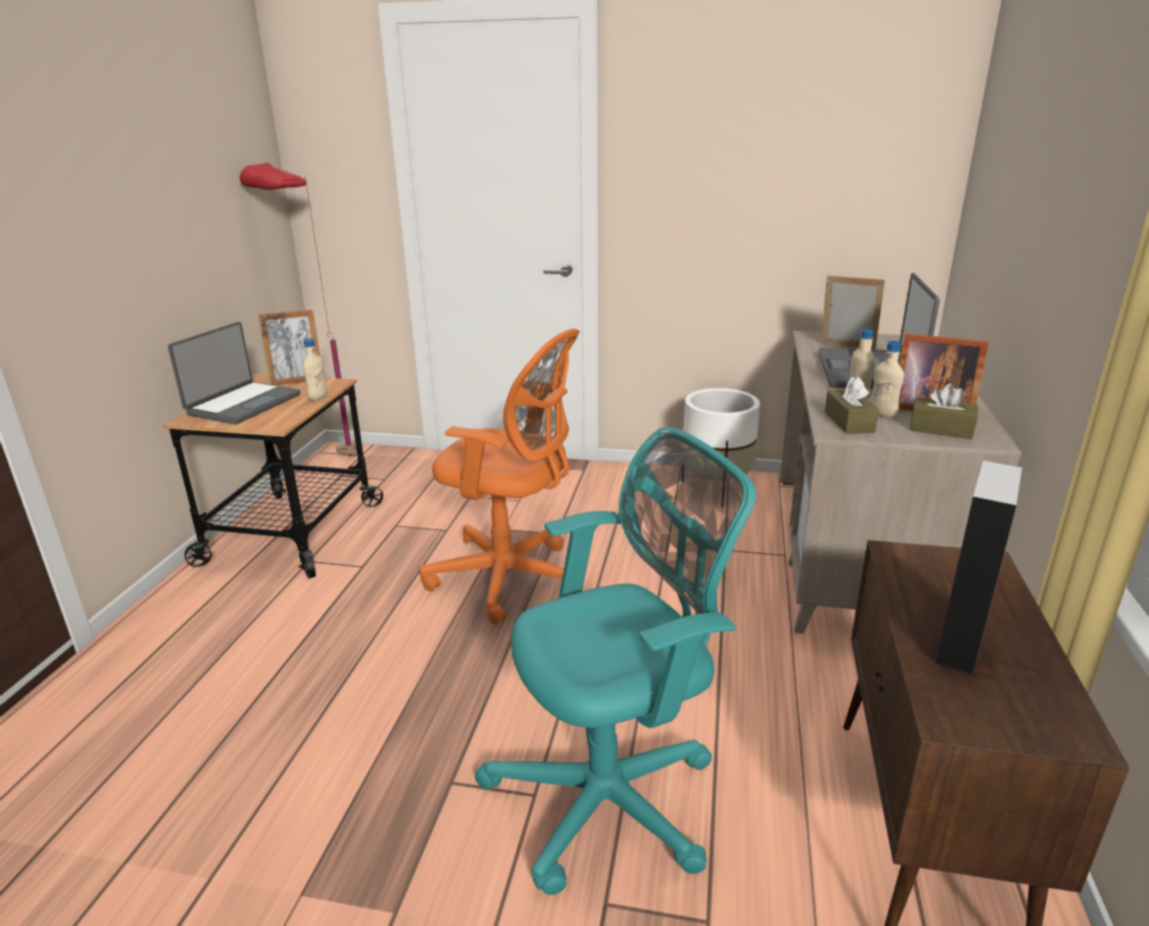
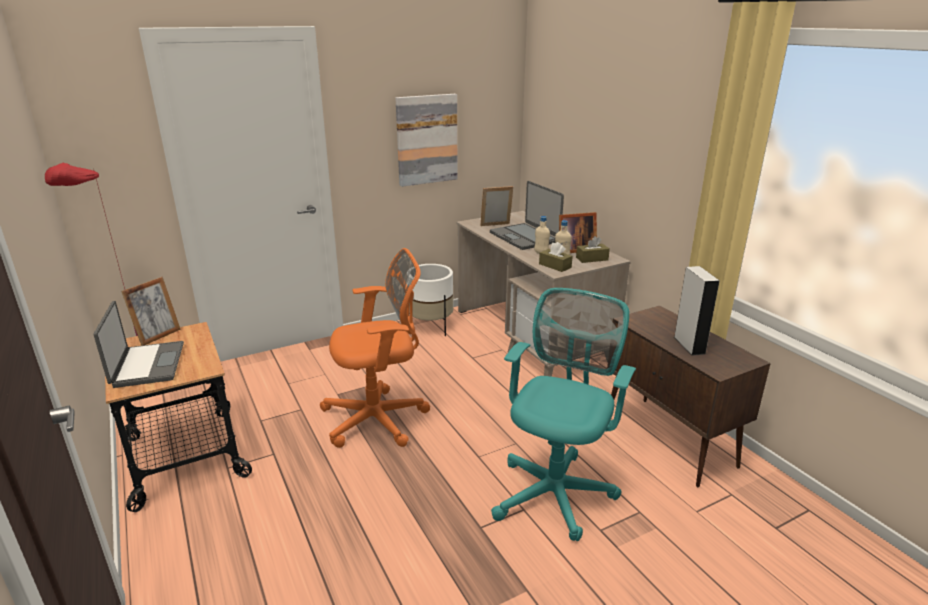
camera: 40 degrees left, 0 degrees up
beige bottle [302,338,328,401] -> none
none -> picture [395,94,458,187]

